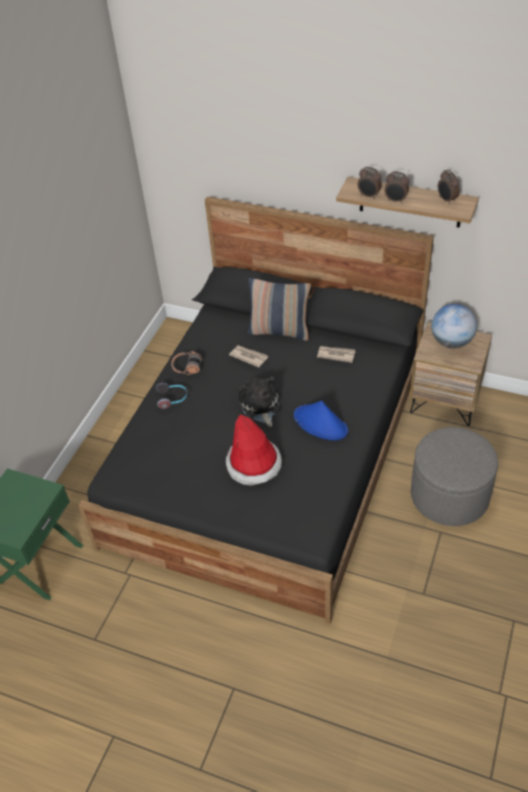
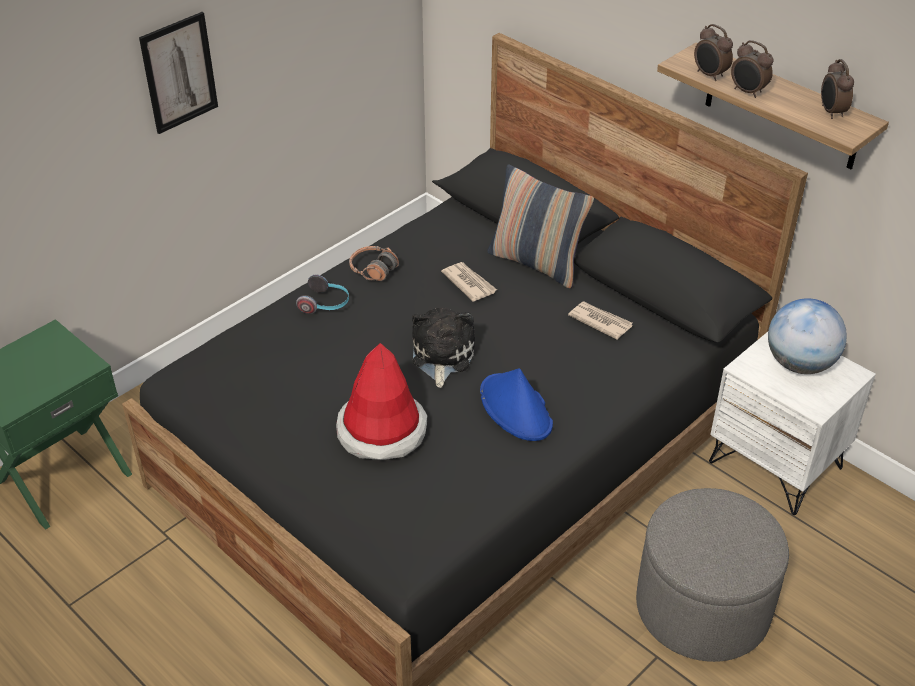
camera: 20 degrees right, 5 degrees down
brown nightstand [410,321,492,426] -> white nightstand [709,332,876,515]
none -> picture [139,12,218,134]

